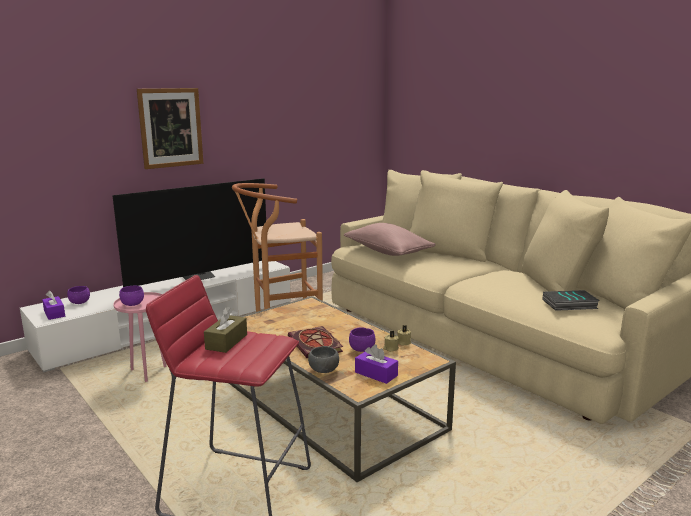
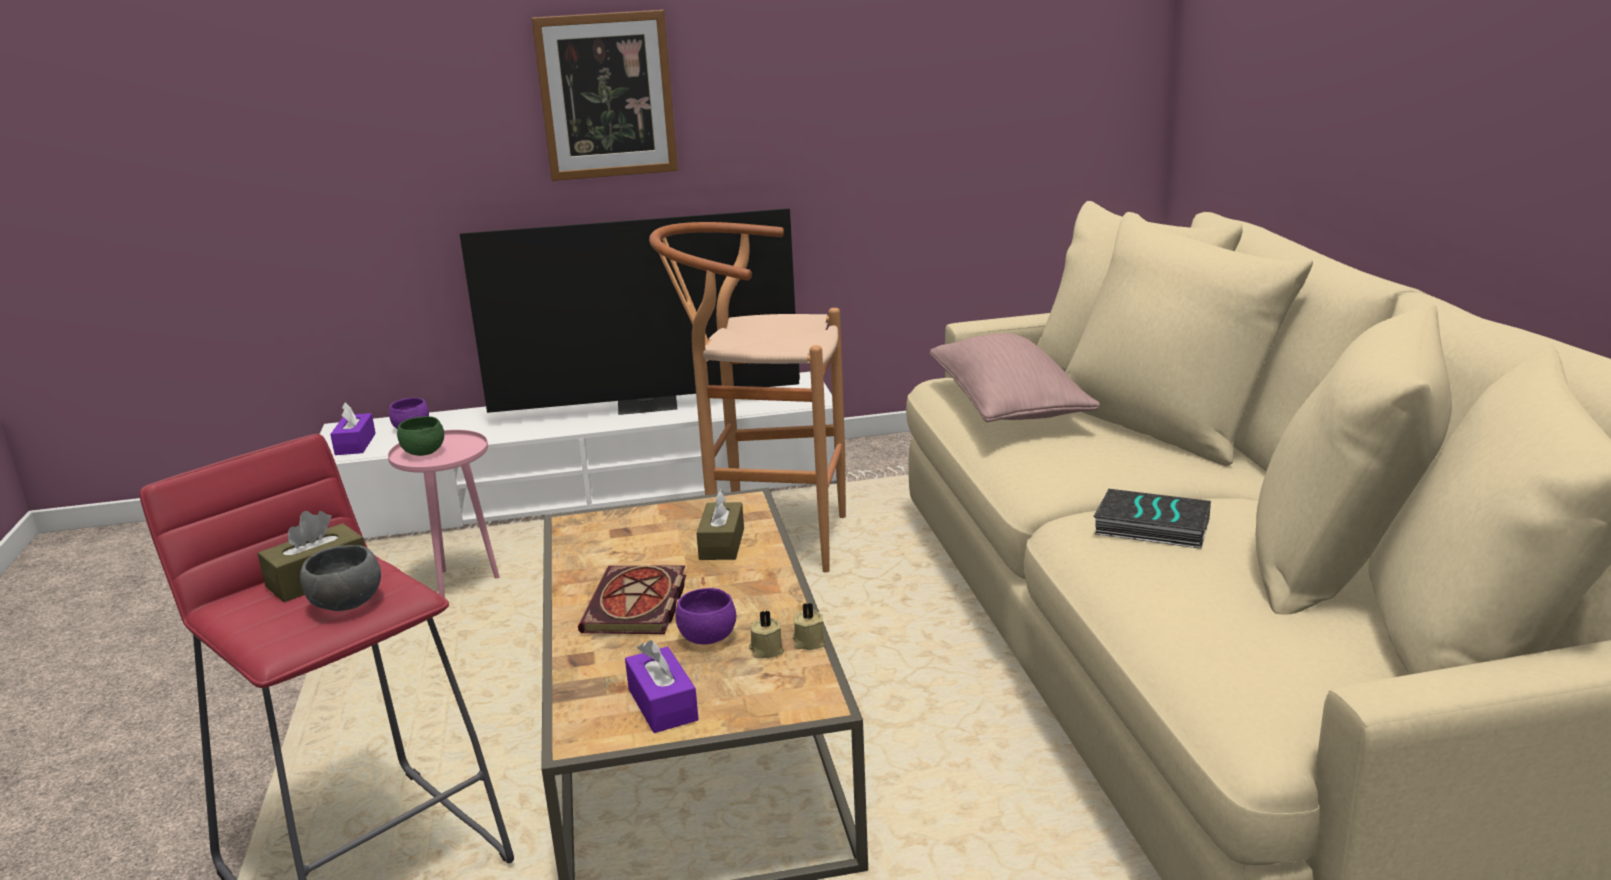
camera: 30 degrees right, 5 degrees up
purple bowl [119,286,144,306] -> green bowl [397,416,444,456]
grey bowl [308,346,339,373] -> grey bowl moved to [300,545,381,611]
book [542,290,600,311] -> book moved to [1093,489,1211,549]
none -> brown tissue box [696,490,744,560]

